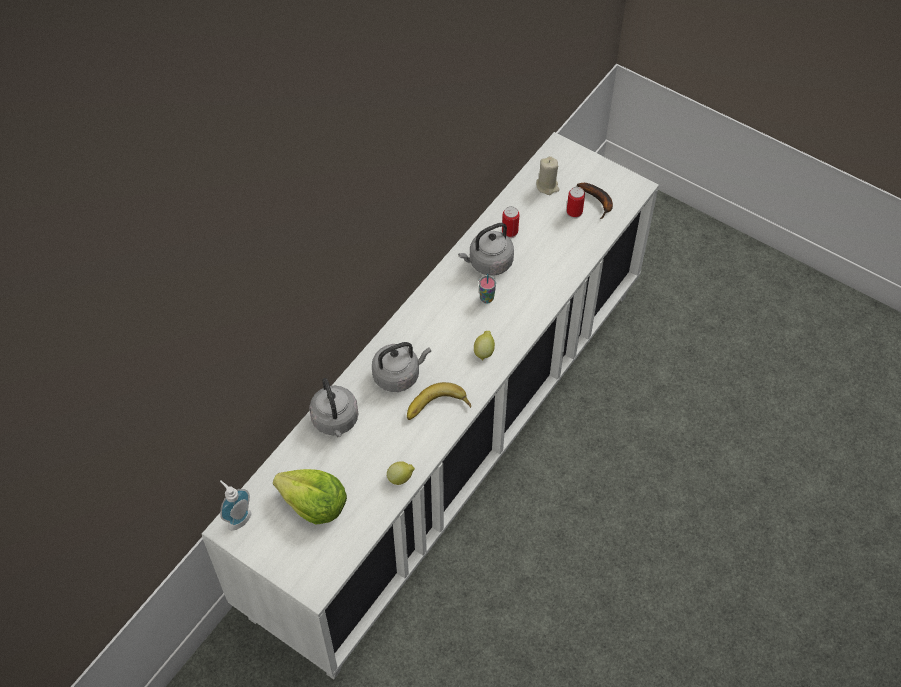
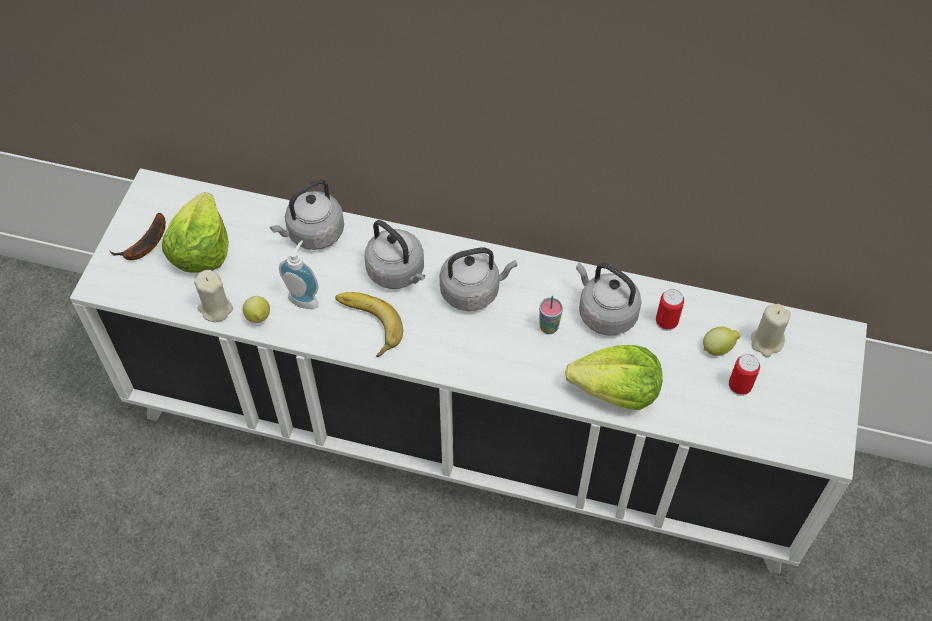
camera: 70 degrees right, 0 degrees up
soap dispenser [220,480,251,531] -> soap dispenser moved to [279,240,319,309]
lemon [474,331,495,360] -> lemon moved to [703,327,741,356]
banana [577,183,613,219] -> banana moved to [110,213,166,260]
none -> beige candle [194,270,233,323]
none -> grey kettle [440,248,517,311]
none -> lettuce [565,345,663,410]

